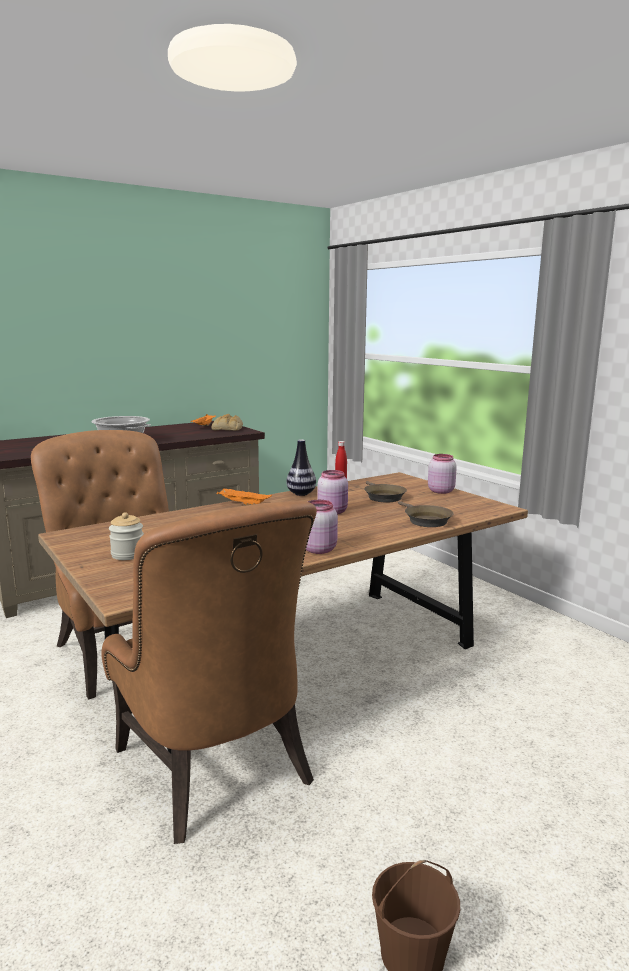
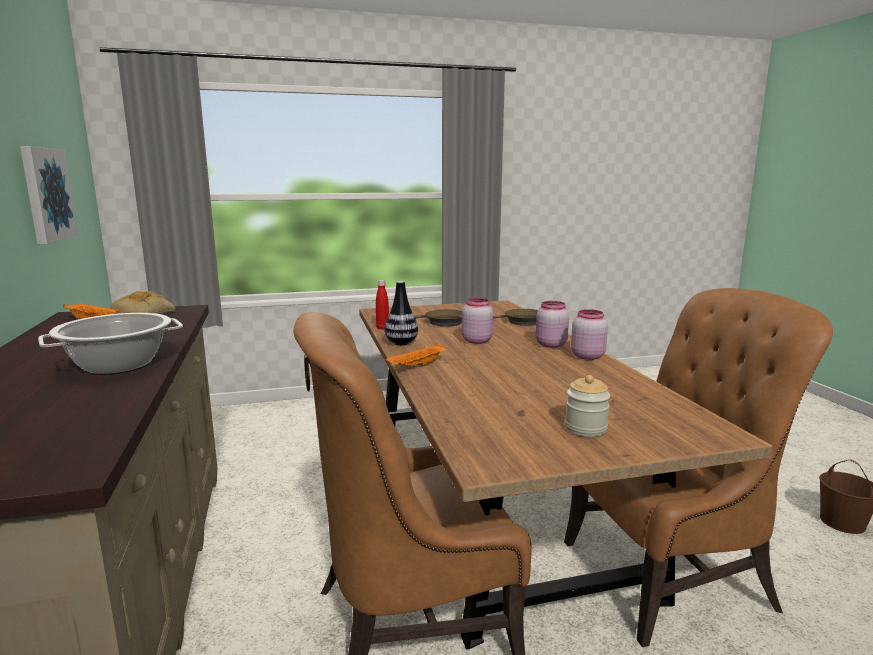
camera: 70 degrees left, 0 degrees up
pink jar [428,454,457,494] -> pink jar moved to [536,301,569,348]
none -> picture [20,146,78,244]

